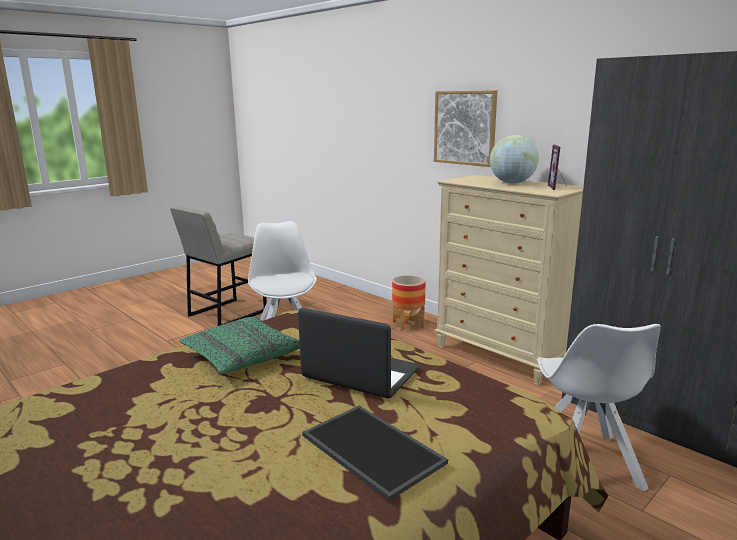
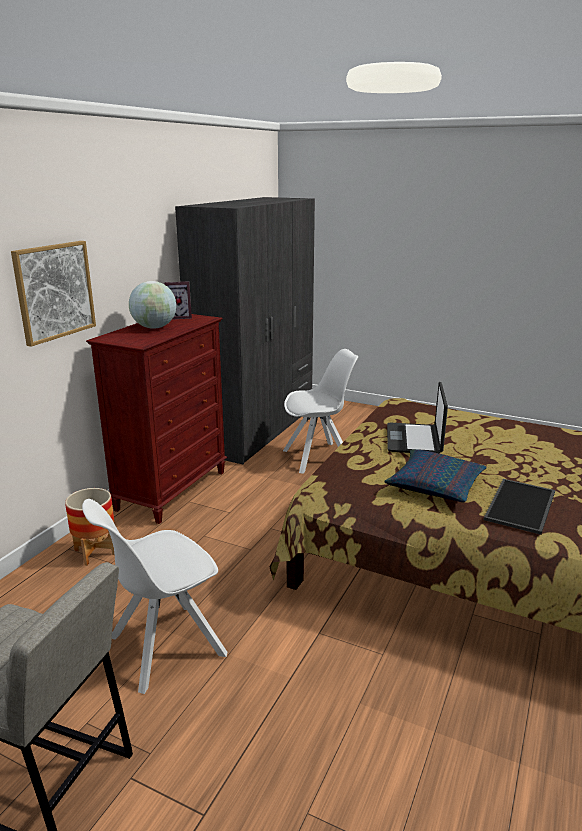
camera: 110 degrees left, 5 degrees up
green pillow [179,317,300,374] -> blue pillow [385,449,487,502]
tray [302,406,448,501] -> tray moved to [484,479,555,535]
beige dresser [434,175,583,385] -> red dresser [86,314,227,524]

